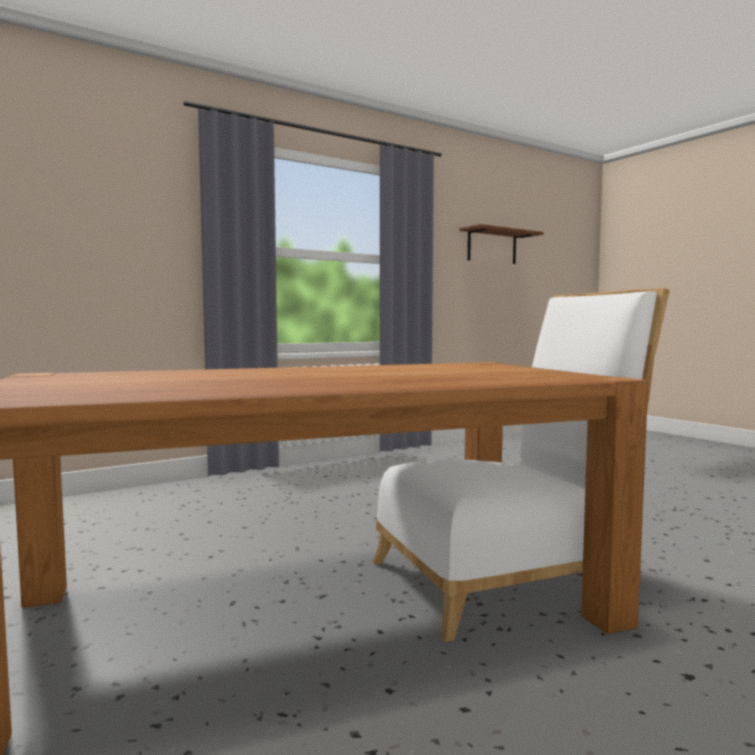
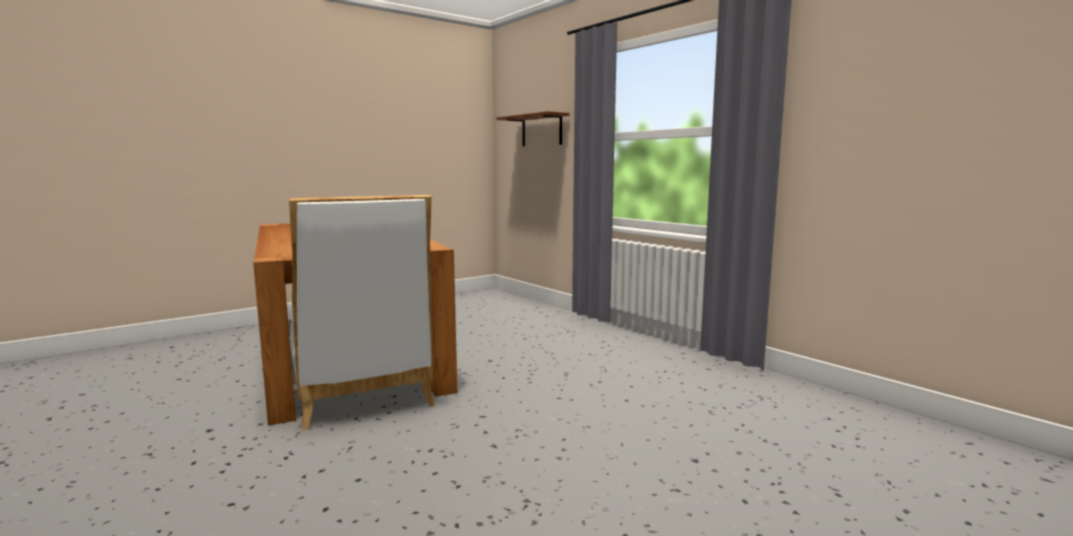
camera: 85 degrees right, 5 degrees up
brown shelf [459,224,544,264] -> brown shelf moved to [497,111,569,146]

